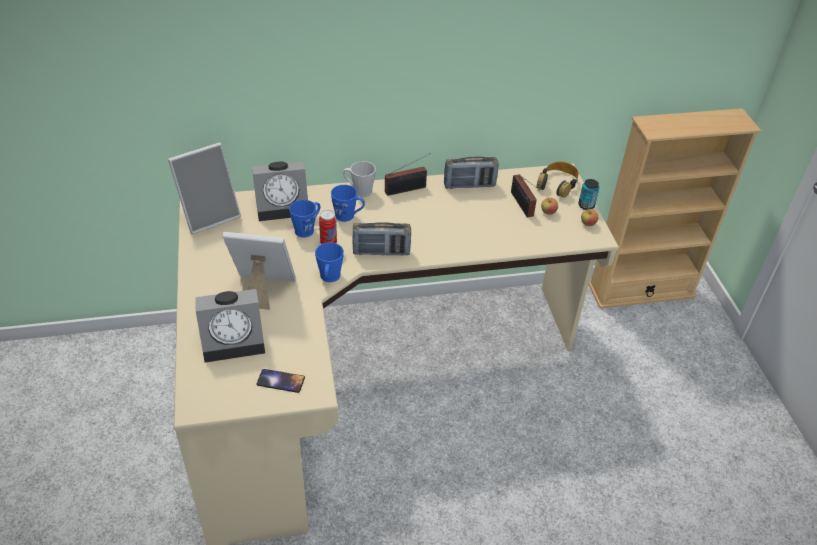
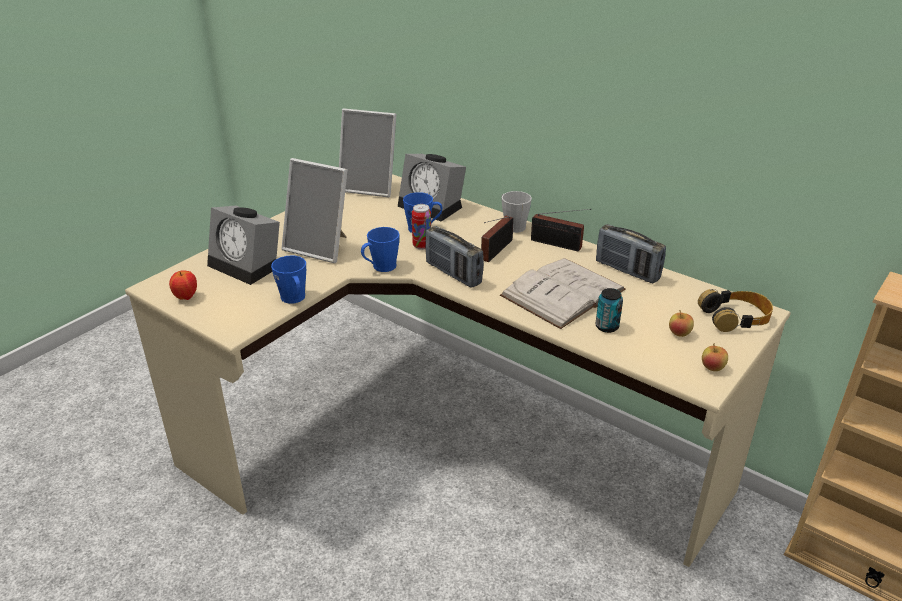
camera: 50 degrees right, 10 degrees down
picture frame [222,232,296,310] -> picture frame turned 150 degrees clockwise [282,158,348,263]
phone [256,369,305,393] -> none
blue mug [331,185,365,222] -> blue mug moved to [271,255,306,304]
radio [511,174,540,218] -> radio moved to [481,216,514,262]
can [578,179,599,210] -> can moved to [596,288,623,333]
none -> apple [169,270,197,300]
none -> white book [500,258,626,329]

